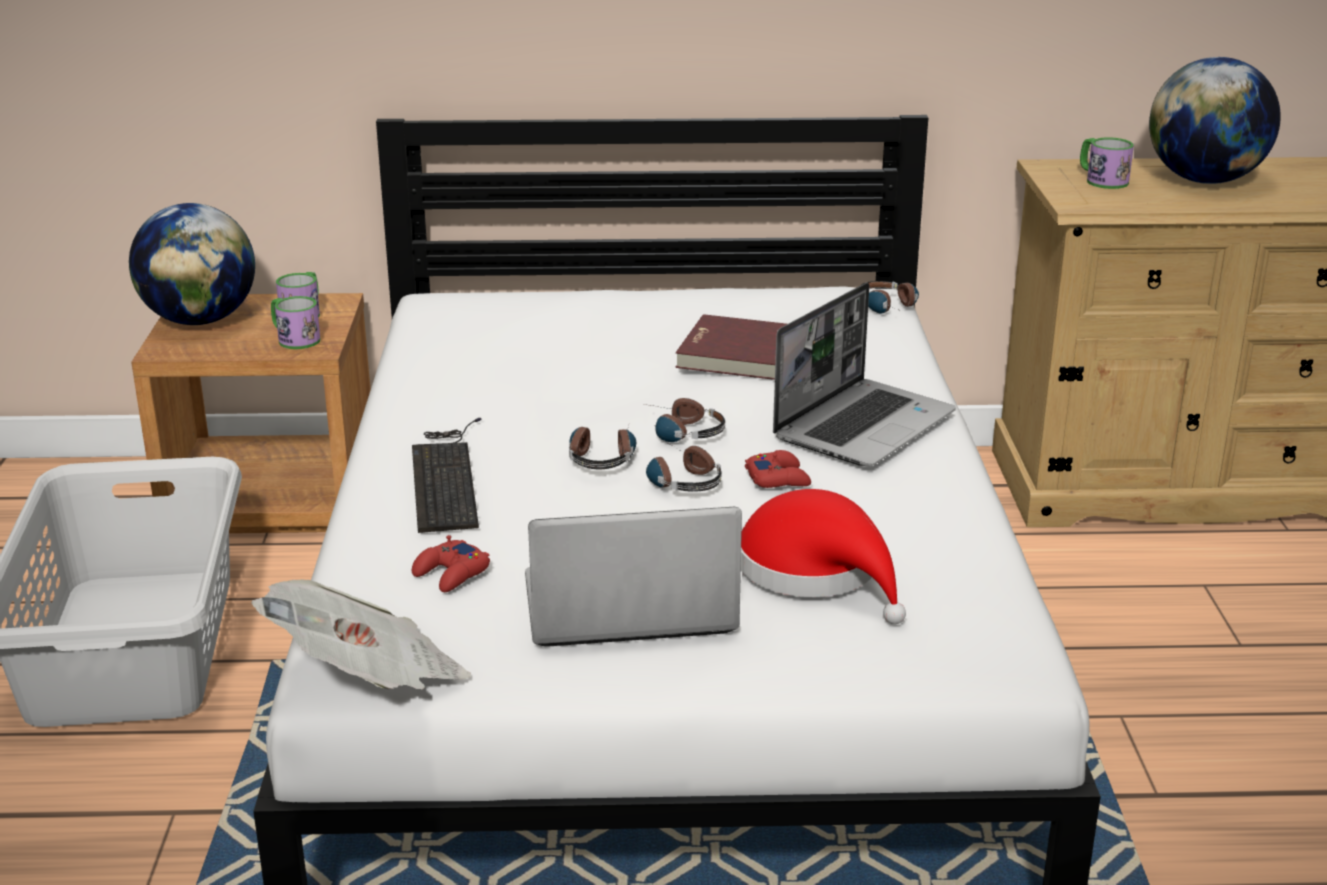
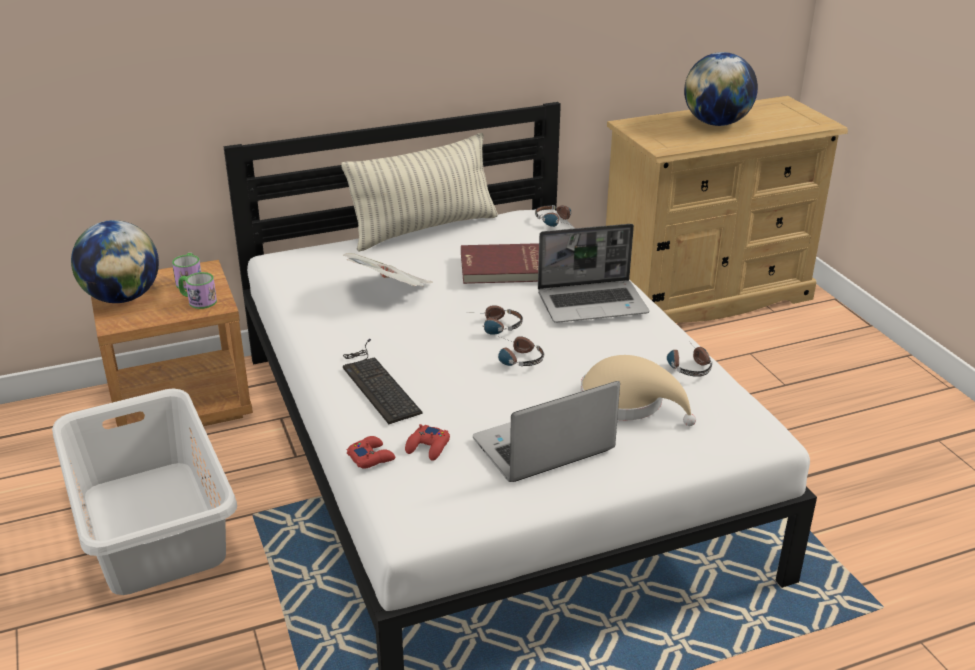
camera: 20 degrees left, 5 degrees up
newspaper [251,579,471,690] -> newspaper moved to [343,253,433,287]
headphones [569,426,636,470] -> headphones moved to [667,345,712,377]
red hat [741,489,906,624] -> beige hat [580,355,696,426]
red game controller [745,450,811,488] -> red game controller moved to [347,436,395,469]
laptop [773,283,956,466] -> laptop turned 60 degrees clockwise [538,224,649,323]
mug [1080,137,1134,189] -> none
none -> pillow [341,133,498,252]

